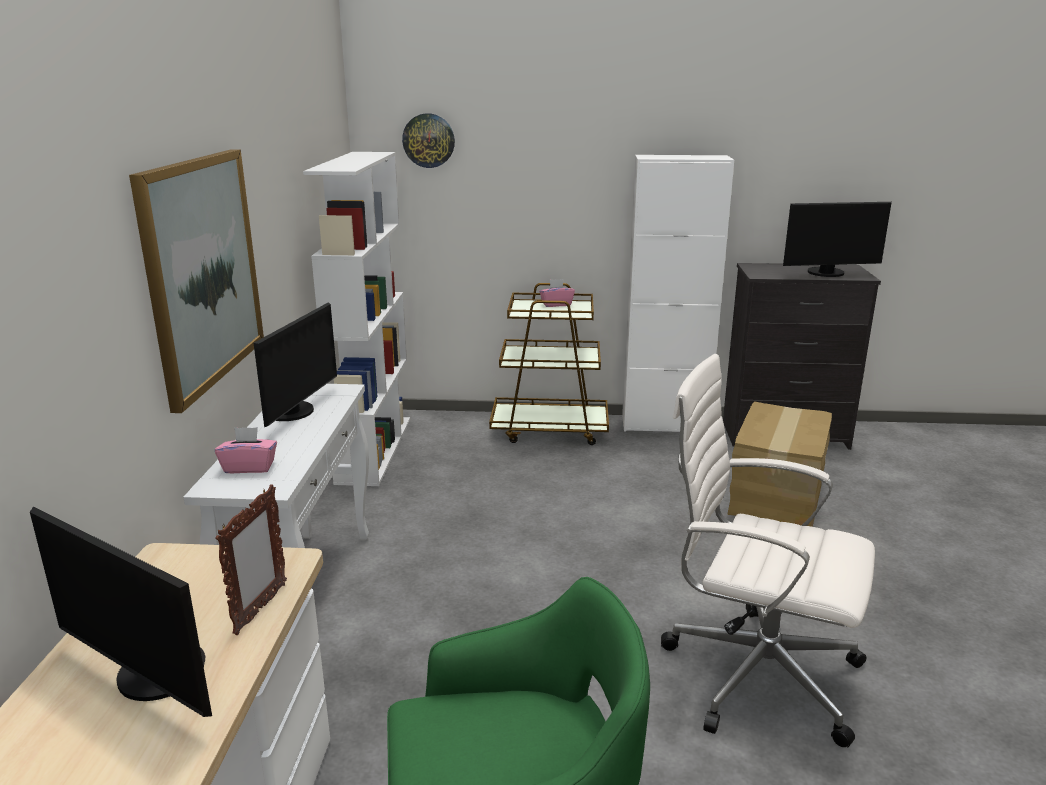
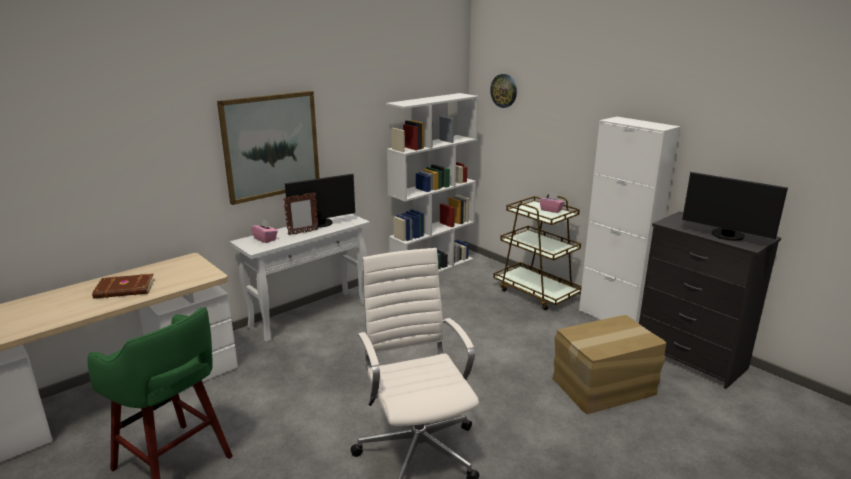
camera: 45 degrees right, 0 degrees up
monitor [30,506,212,717] -> brown book [92,274,155,299]
picture frame [215,484,287,635] -> picture frame moved to [283,192,319,235]

